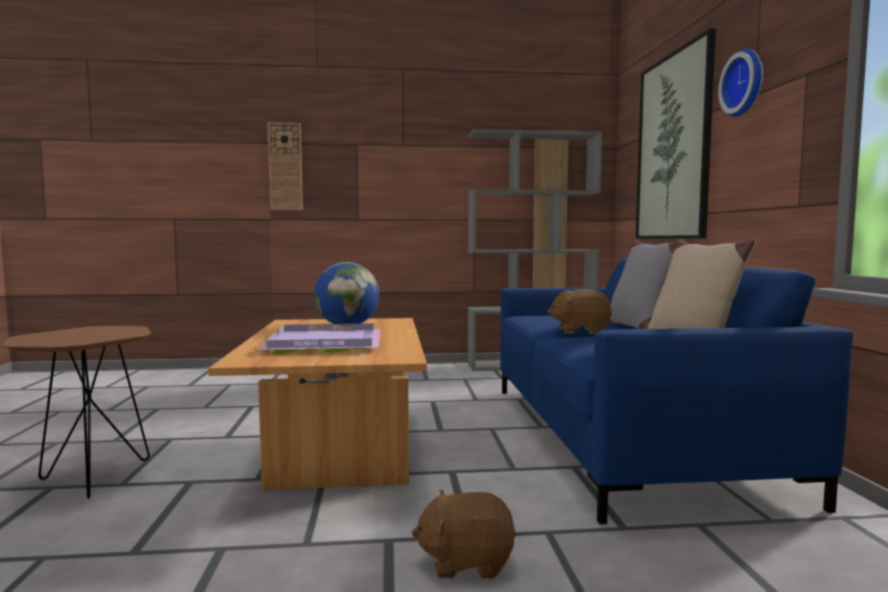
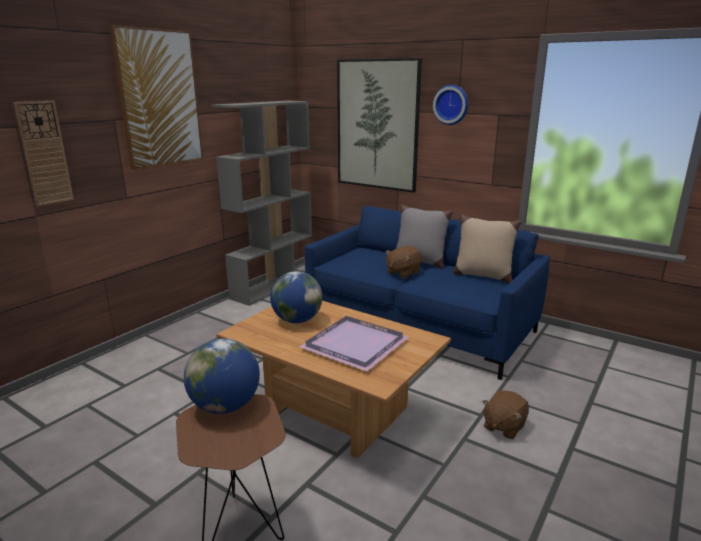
camera: 50 degrees left, 15 degrees up
none -> picture [109,25,203,170]
none -> globe [184,339,260,414]

